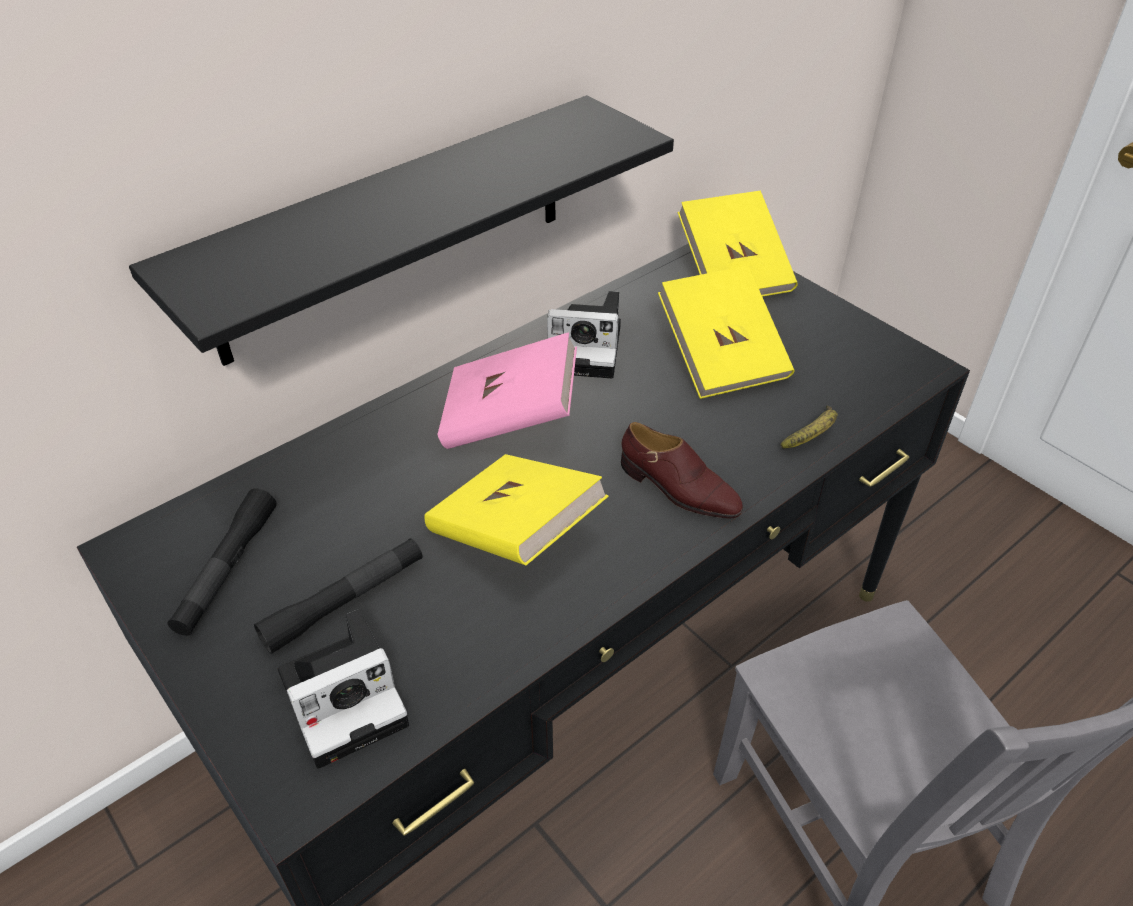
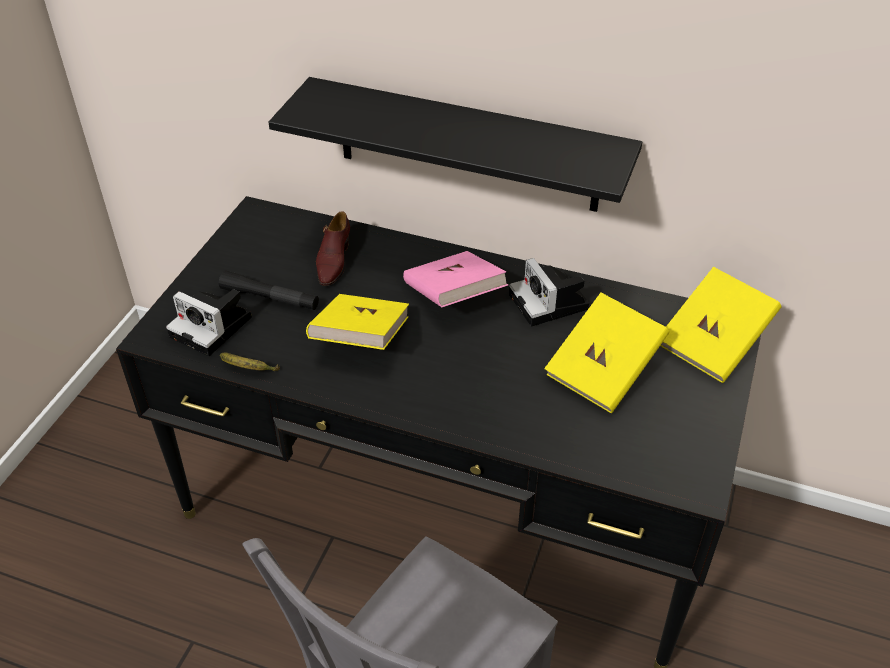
camera: 60 degrees right, 0 degrees up
black flashlight [167,488,277,636] -> none
brown shoe [621,422,743,519] -> brown shoe moved to [316,211,350,286]
banana [781,406,838,448] -> banana moved to [220,353,280,371]

